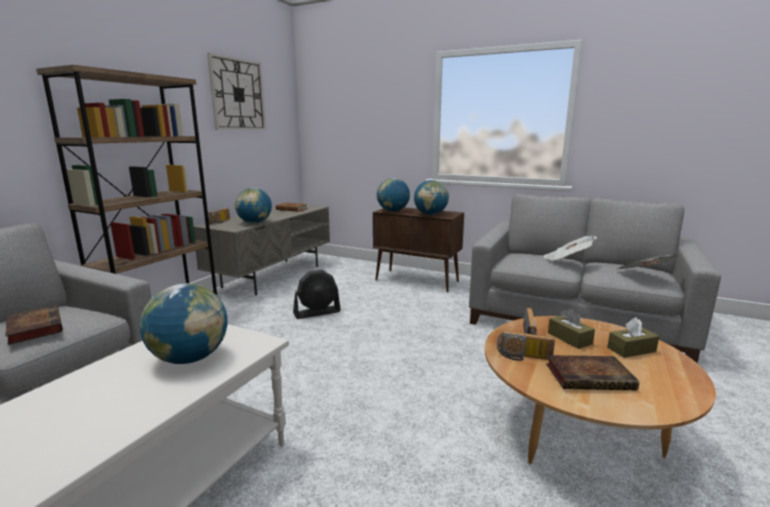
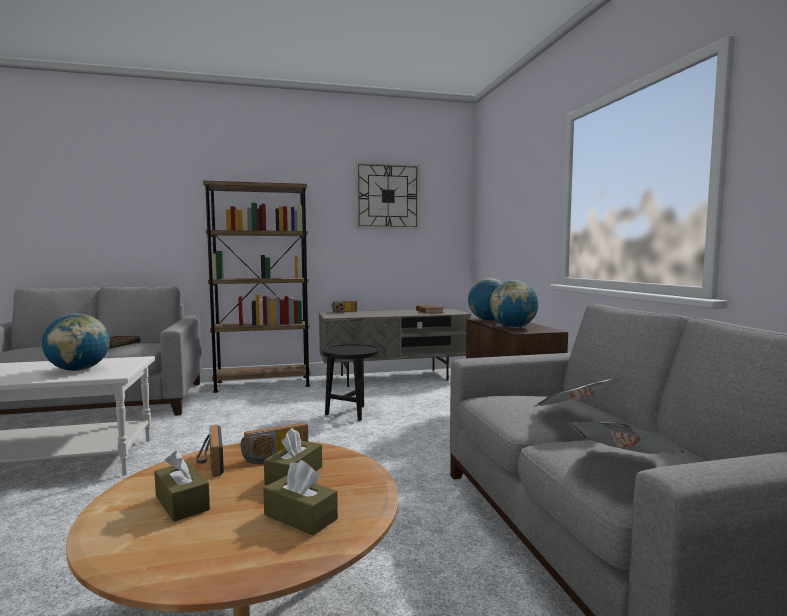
camera: 50 degrees right, 10 degrees down
globe [235,188,272,223] -> none
black fan [293,270,341,319] -> black side table [322,344,379,421]
book [546,355,639,390] -> brown tissue box [154,451,210,522]

